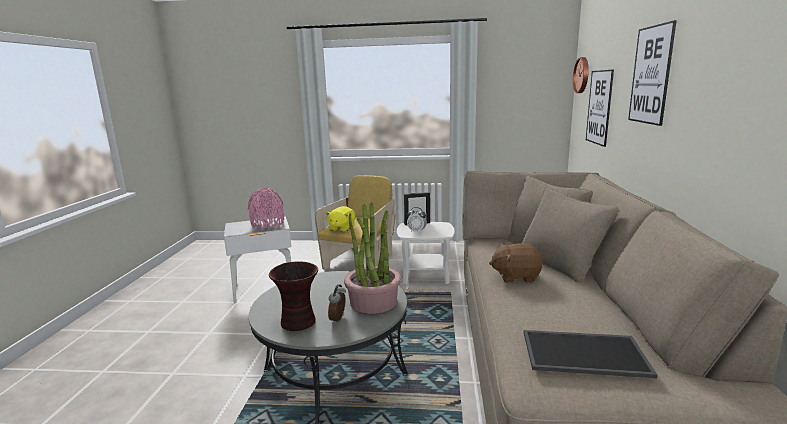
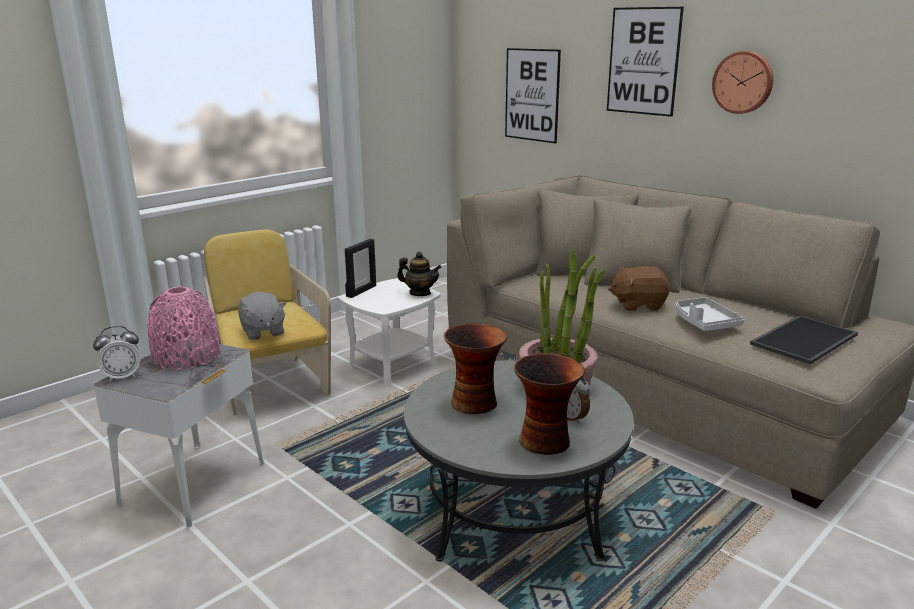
camera: 50 degrees left, 5 degrees up
yellow plush toy [326,206,355,232] -> grey plush toy [238,292,286,340]
alarm clock [407,207,427,233] -> alarm clock moved to [93,326,140,382]
brown plush toy [489,243,542,283] -> brown plush toy turned 45 degrees clockwise [608,266,670,311]
wall clock [573,57,589,93] -> wall clock moved to [712,51,773,114]
none -> teapot [397,252,442,296]
none -> vase [444,324,507,414]
none -> grey tray [675,297,744,331]

